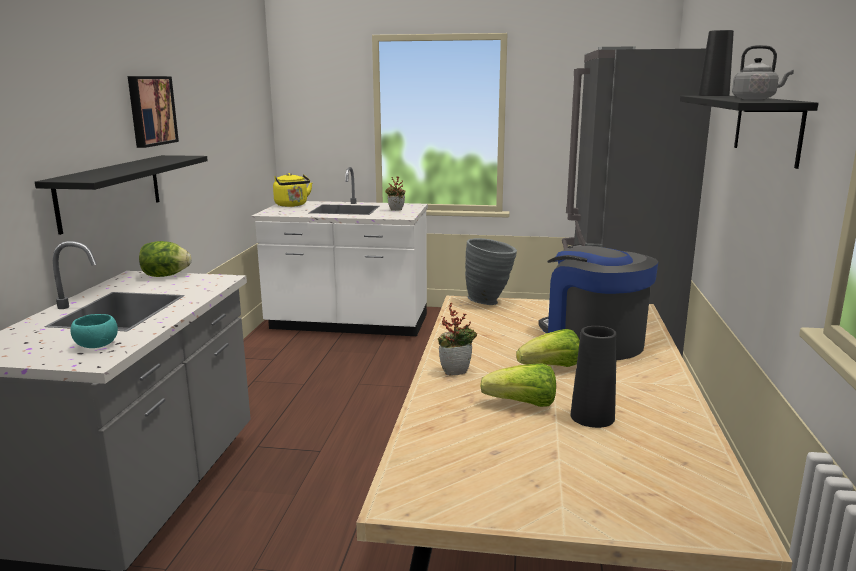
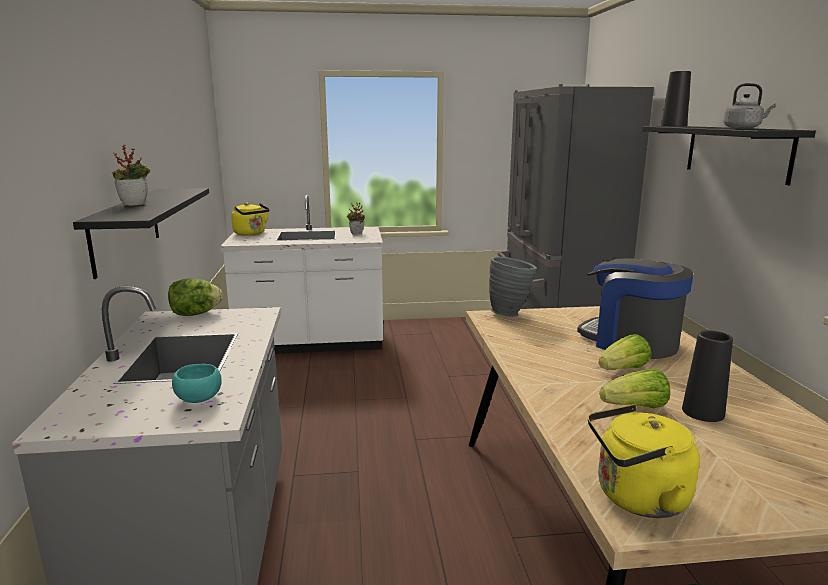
camera: 15 degrees left, 0 degrees up
picture [128,76,179,148] -> none
potted plant [437,303,477,376] -> potted plant moved to [112,144,150,206]
none -> yellow kettle [588,404,700,518]

